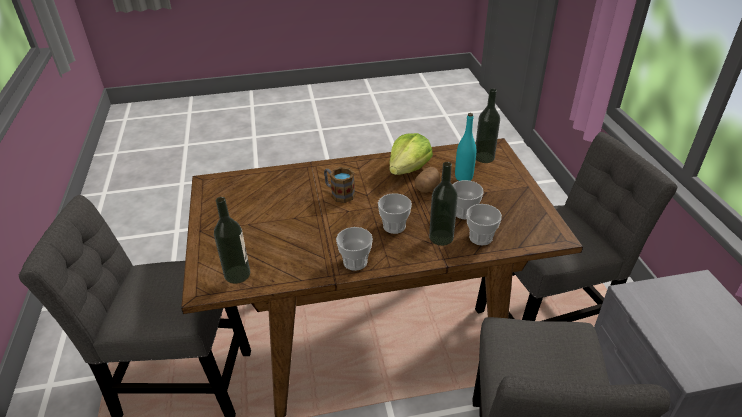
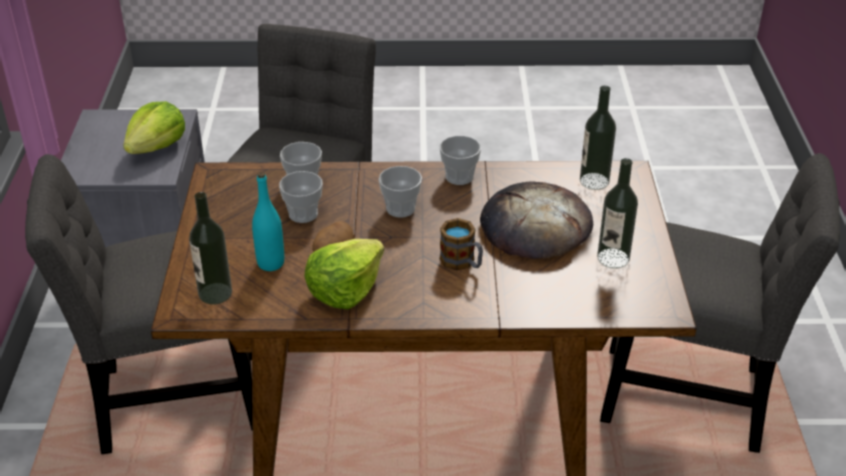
camera: 170 degrees left, 0 degrees up
bottle [429,162,458,246] -> bottle moved to [597,158,638,268]
none -> lettuce [123,101,185,154]
none -> bread [480,181,593,259]

